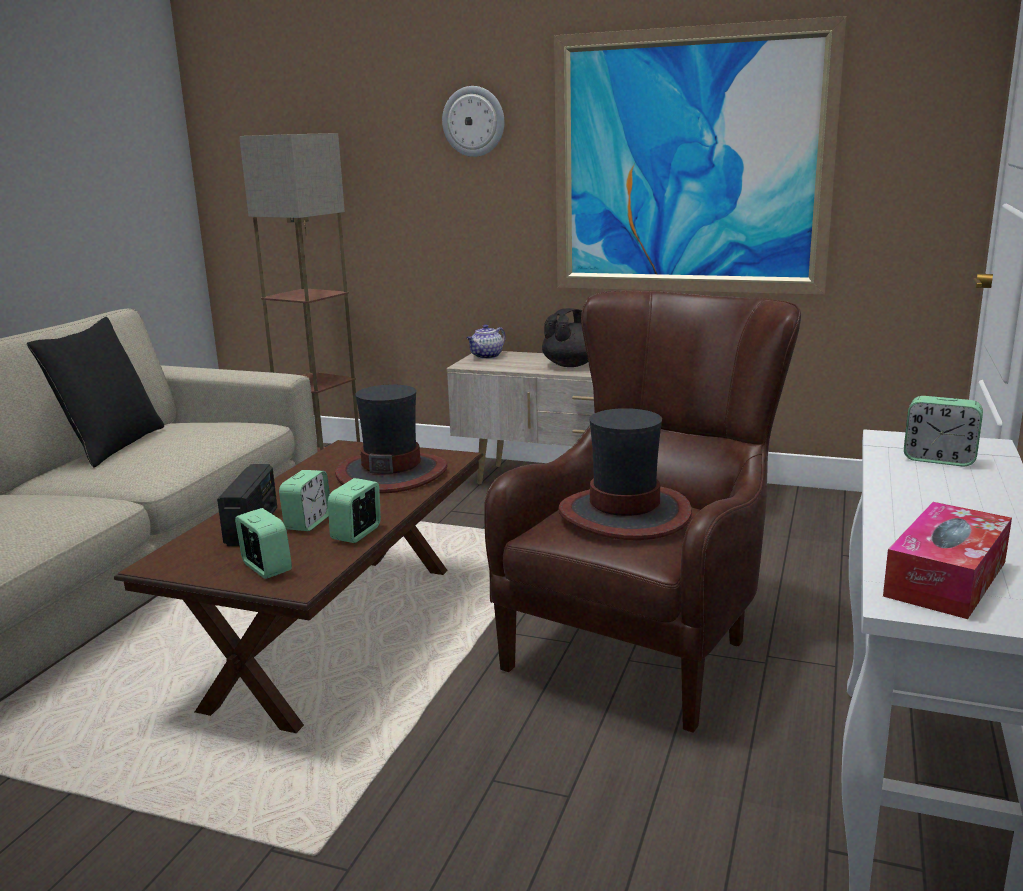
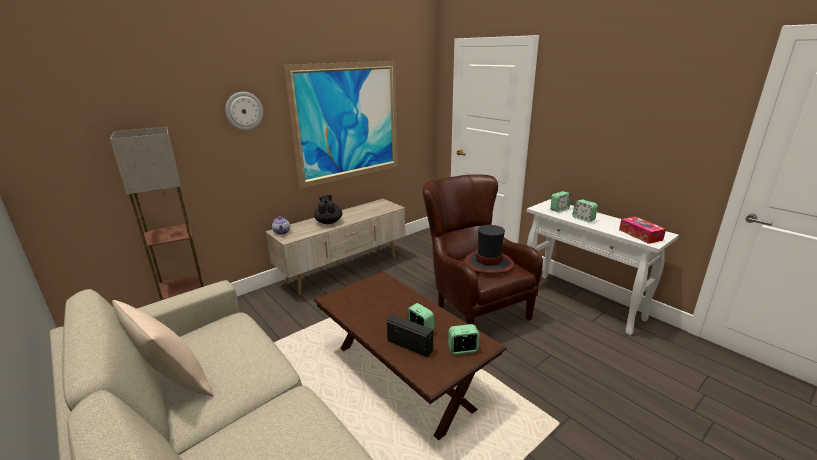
camera: 60 degrees left, 5 degrees up
black pillow [27,317,164,468] -> beige pillow [112,300,213,396]
alarm clock [328,478,381,543] -> alarm clock moved to [573,199,598,222]
hat [335,385,447,494] -> none

